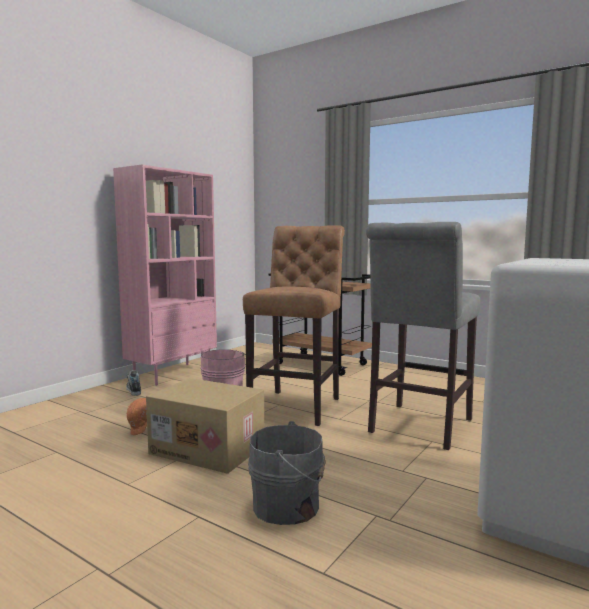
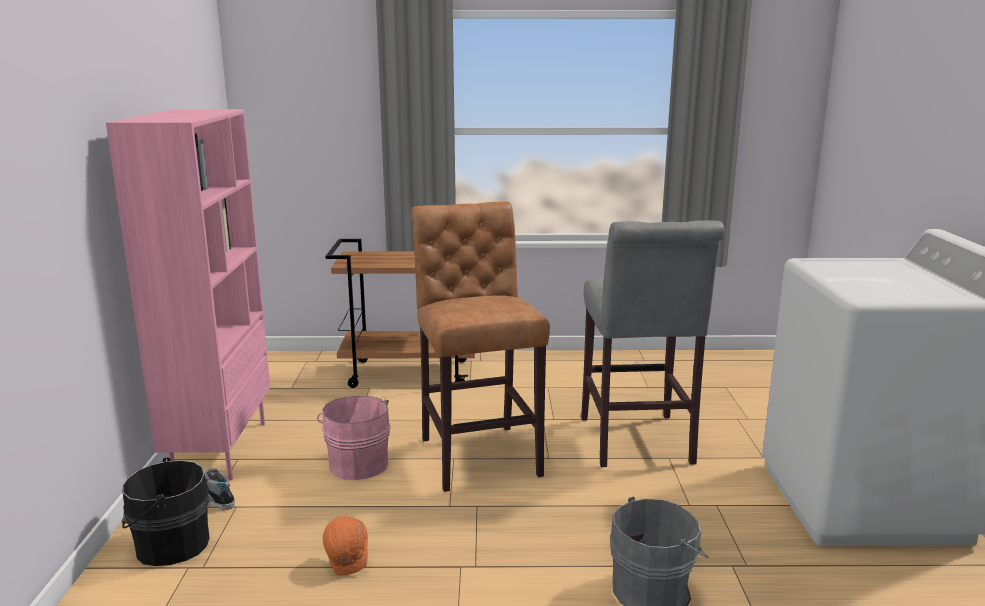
camera: 35 degrees left, 10 degrees up
cardboard box [146,378,264,474] -> none
none -> black bucket [122,457,210,566]

